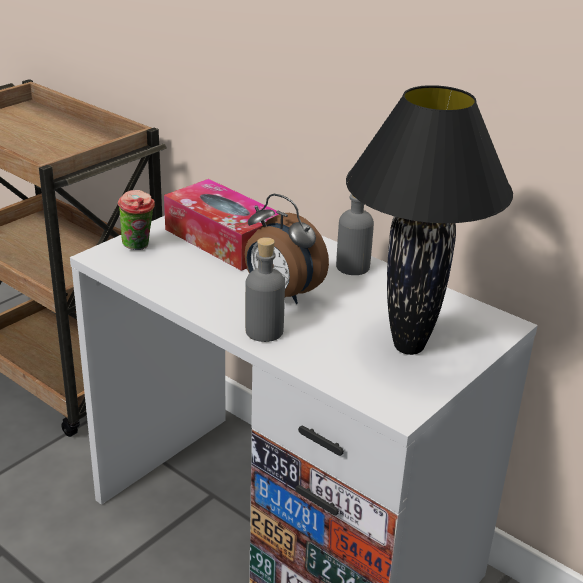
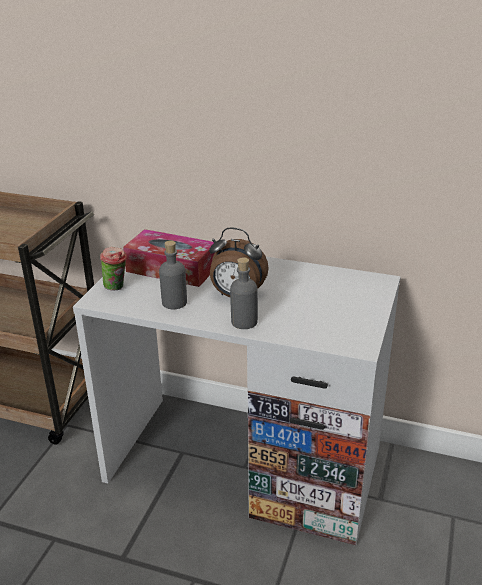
camera: 20 degrees left, 0 degrees up
grey bottle [336,194,374,275] -> grey bottle moved to [159,240,187,309]
black table lamp [346,85,513,355] -> none

